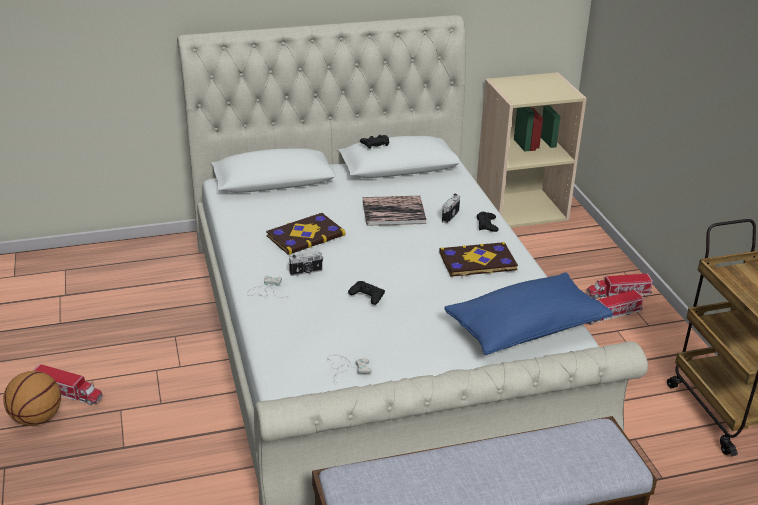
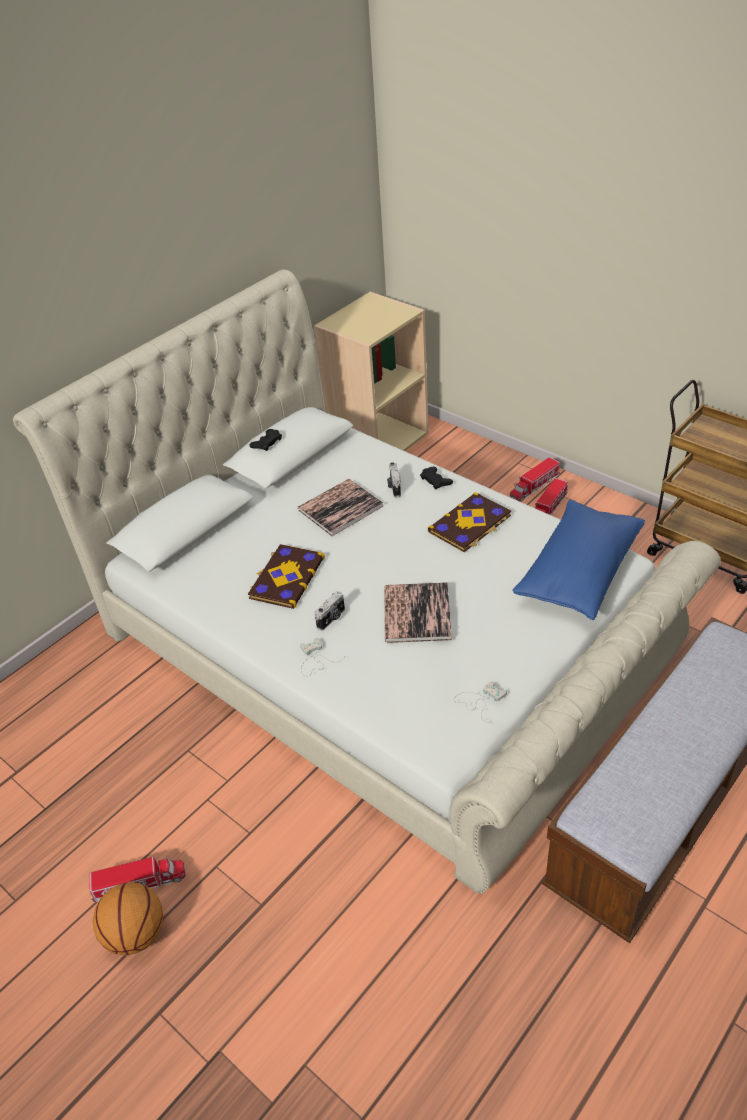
camera: 30 degrees left, 10 degrees up
black game controller [348,281,385,305] -> book [385,582,452,643]

